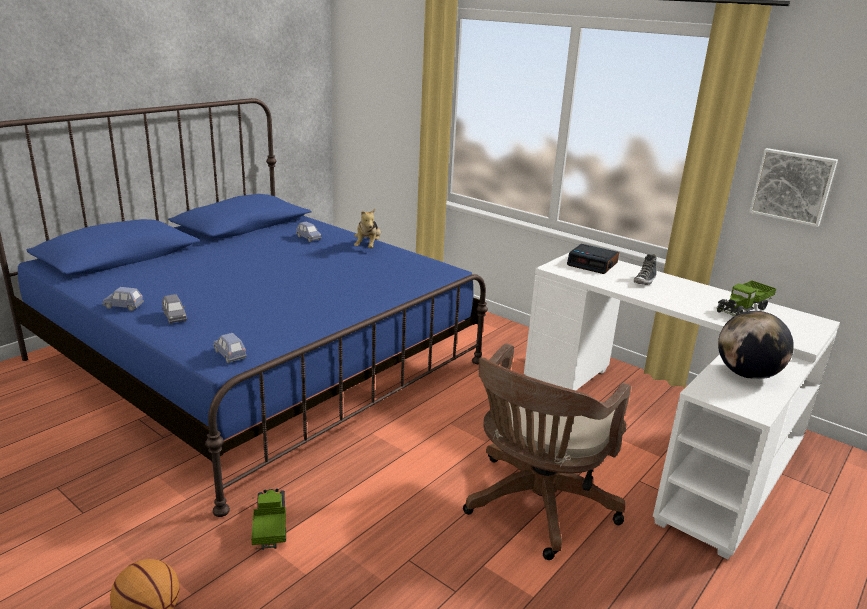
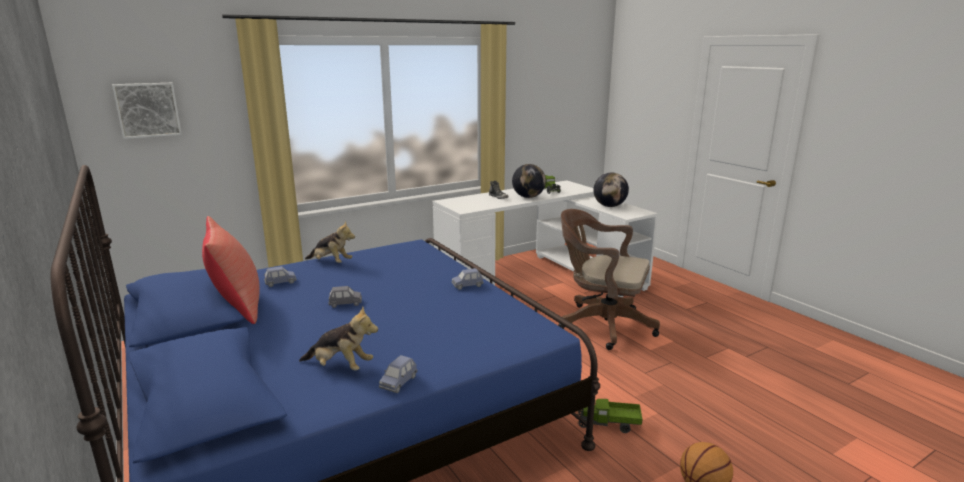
camera: 70 degrees left, 5 degrees down
grey toy car [162,294,187,324] -> grey toy car moved to [329,286,362,308]
blue toy car [213,333,246,363] -> blue toy car moved to [451,268,484,290]
brown office chair [463,343,631,560] -> brown office chair turned 150 degrees clockwise [558,209,660,350]
alarm clock [567,244,619,274] -> none
picture [749,148,838,227] -> picture moved to [112,83,182,139]
none -> red pillow [202,216,260,324]
none -> plush toy [299,306,378,370]
none -> globe [512,164,546,198]

